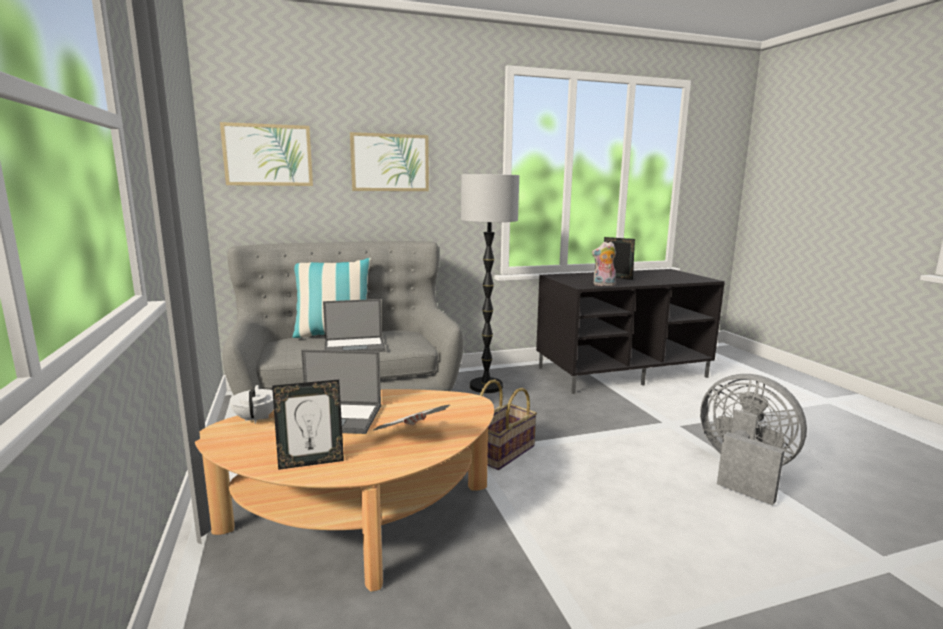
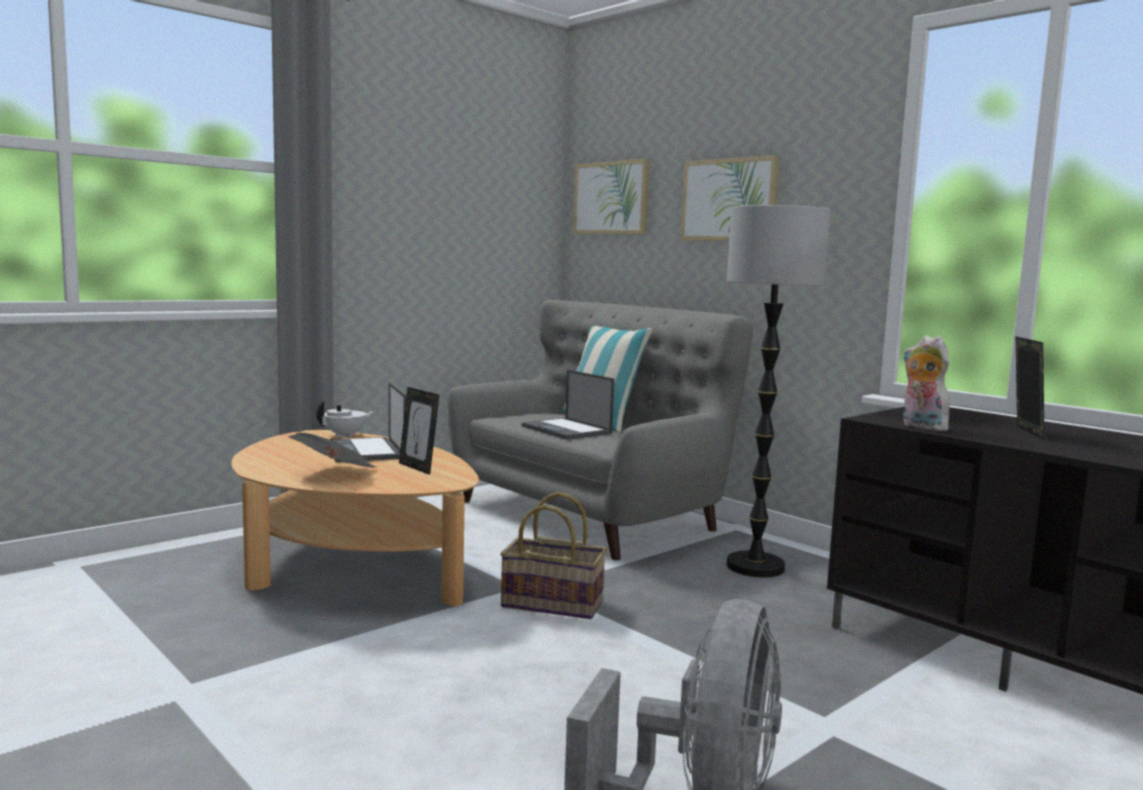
camera: 65 degrees right, 5 degrees down
picture frame [272,380,344,470] -> picture frame moved to [399,387,439,475]

